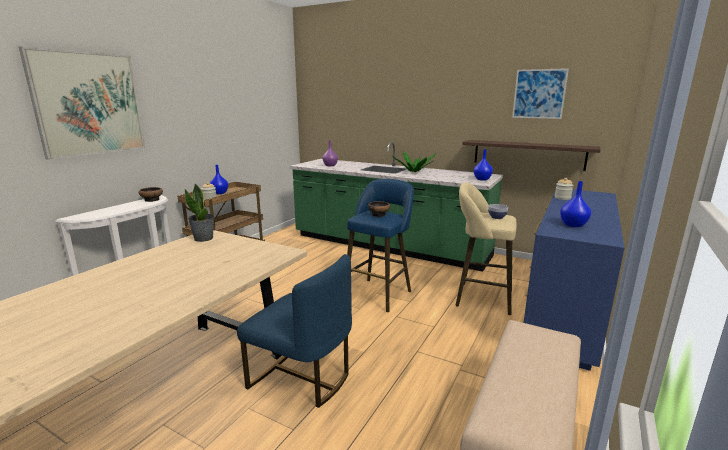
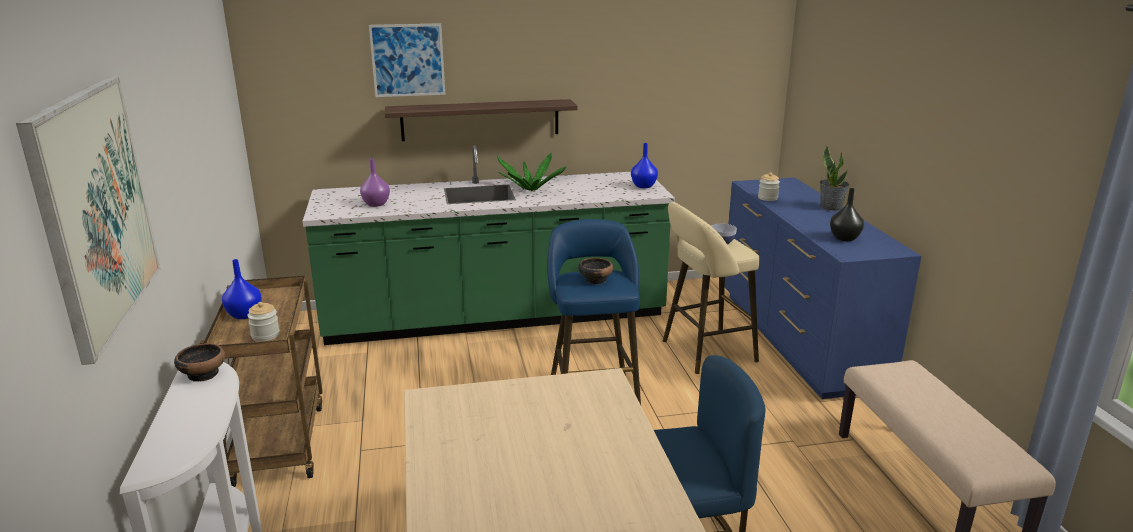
camera: 40 degrees left, 5 degrees up
potted plant [185,183,215,242] -> potted plant moved to [820,145,849,211]
shelf [462,140,600,171] -> shelf moved to [385,99,577,141]
picture [512,68,569,119] -> picture moved to [369,23,445,97]
blue vase [560,181,591,227] -> black vase [830,188,864,241]

